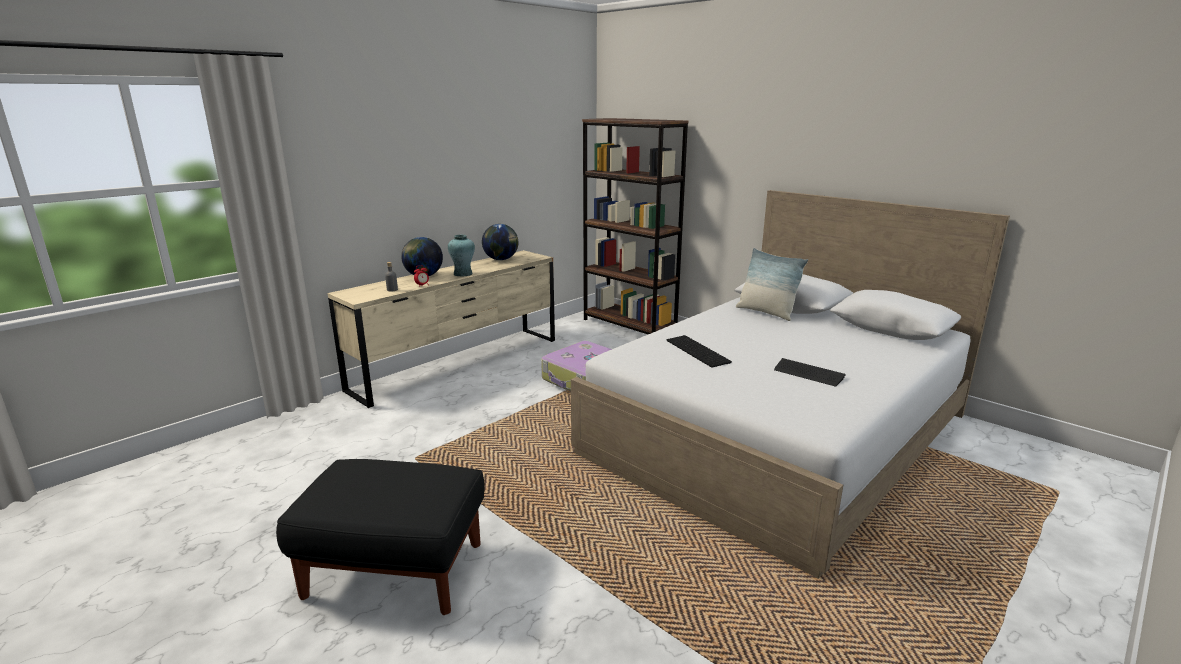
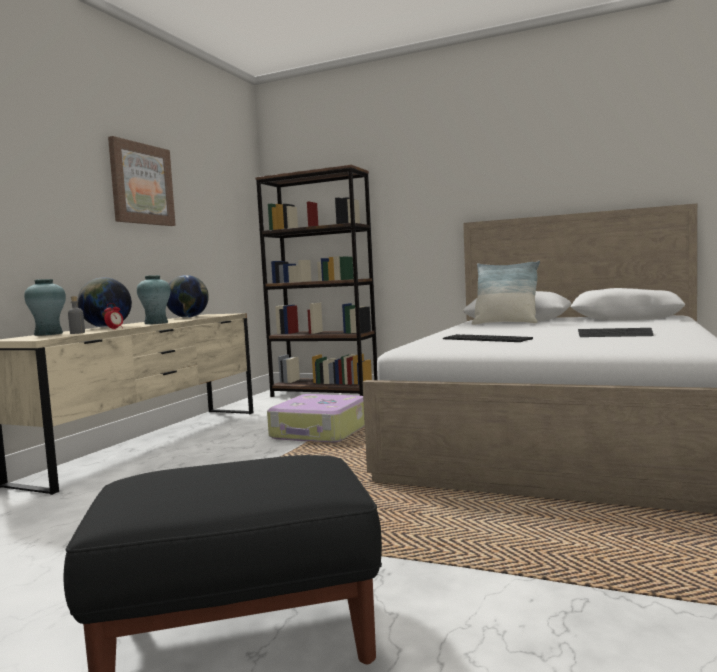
camera: 20 degrees left, 15 degrees down
none -> turquoise vase [24,279,66,336]
none -> picture [108,136,176,226]

